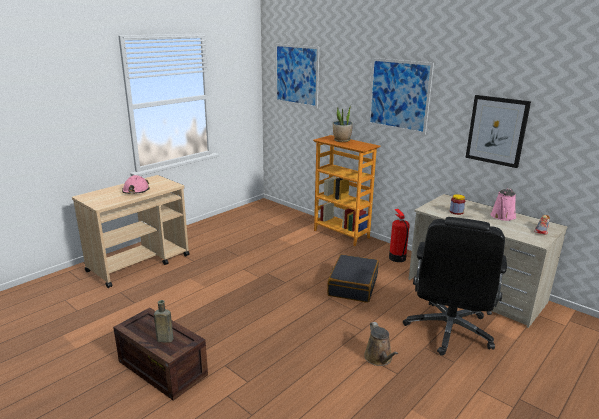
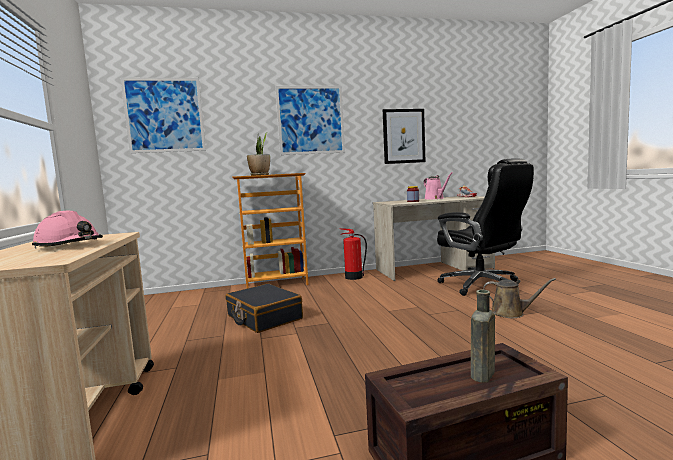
camera: 55 degrees left, 15 degrees down
black suitcase [327,254,379,303] -> black suitcase moved to [226,283,303,333]

